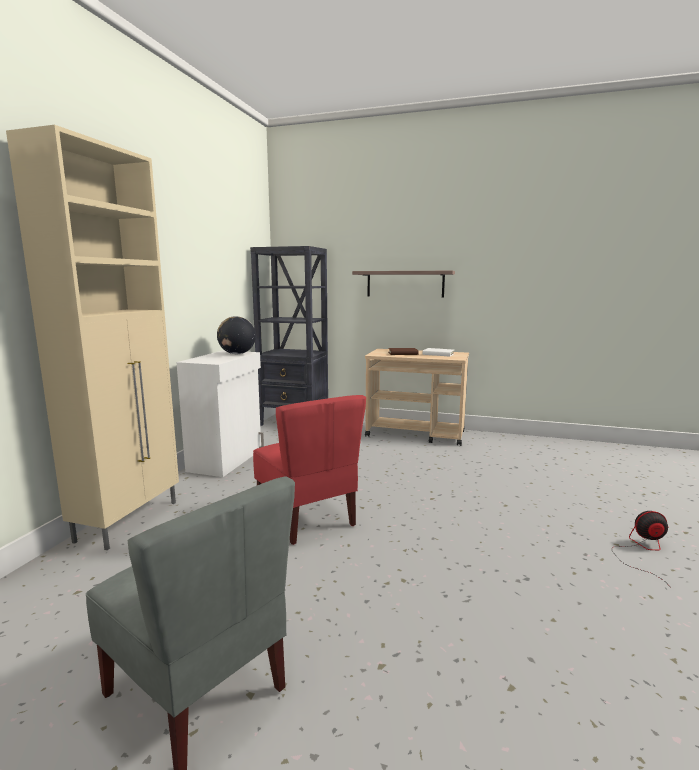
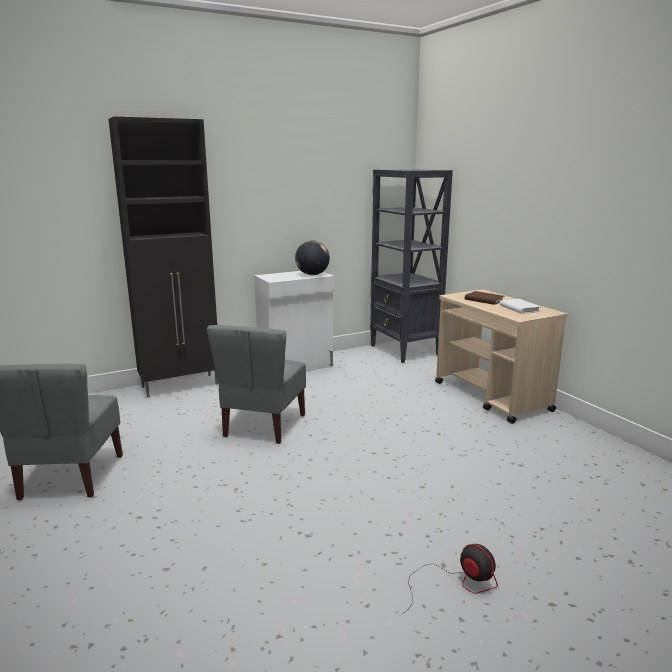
camera: 45 degrees right, 5 degrees up
beige cabinet [6,125,179,550] -> black cabinet [108,117,218,398]
red chair [253,395,366,545] -> grey chair [207,325,306,444]
shelf [352,271,455,297] -> none

